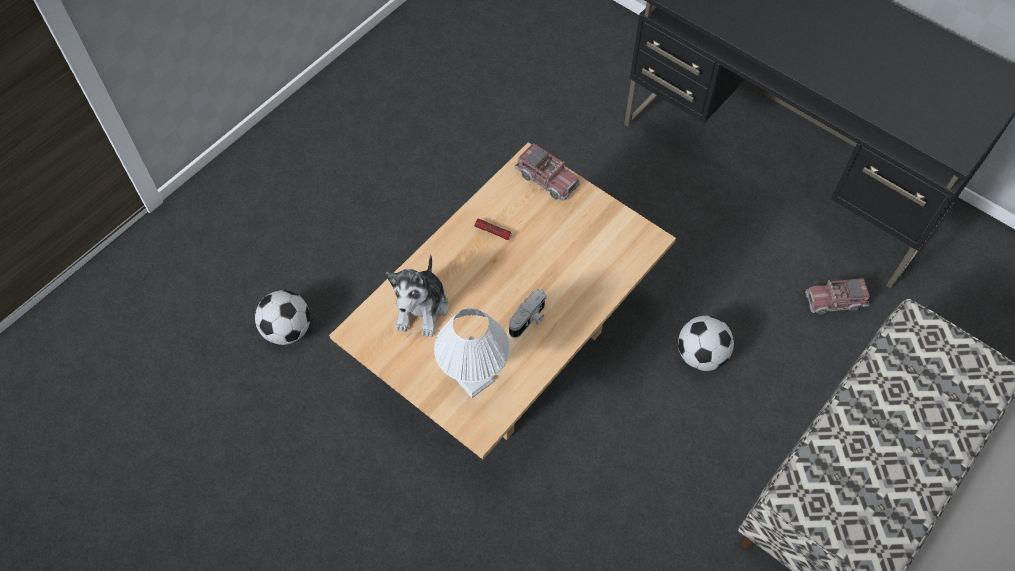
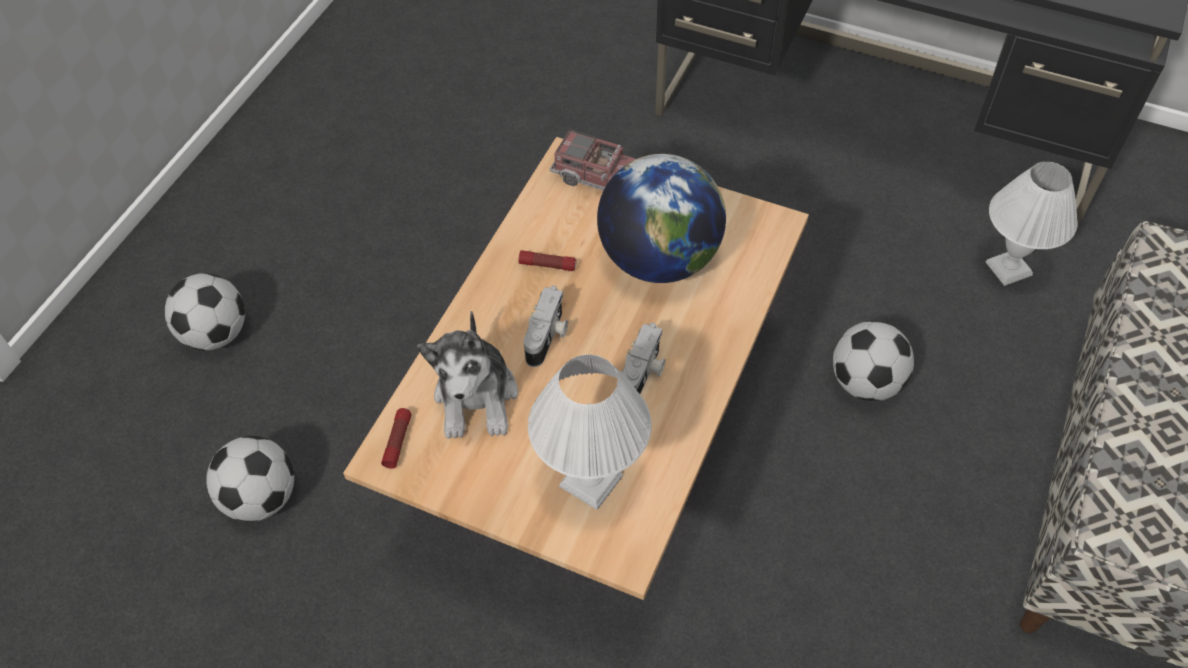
camera: 15 degrees left, 5 degrees down
toy truck [805,278,870,315] -> white table lamp [986,162,1078,286]
none -> football [165,273,245,350]
none -> flashlight [381,408,411,469]
none -> camera [524,285,568,367]
none -> globe [597,154,726,283]

